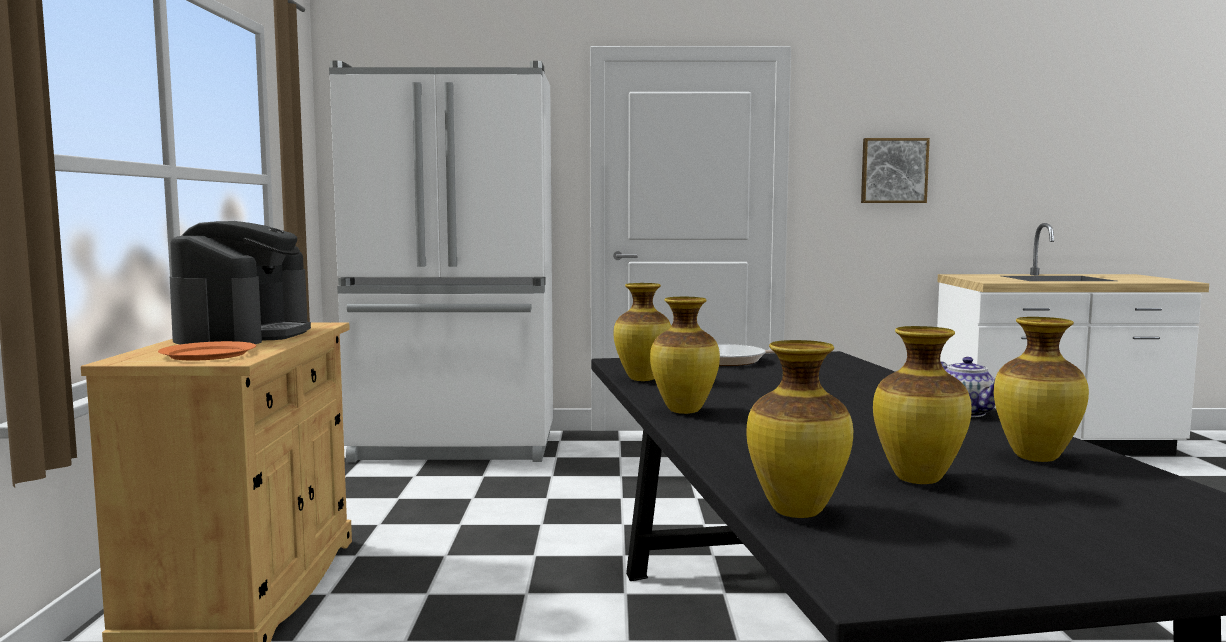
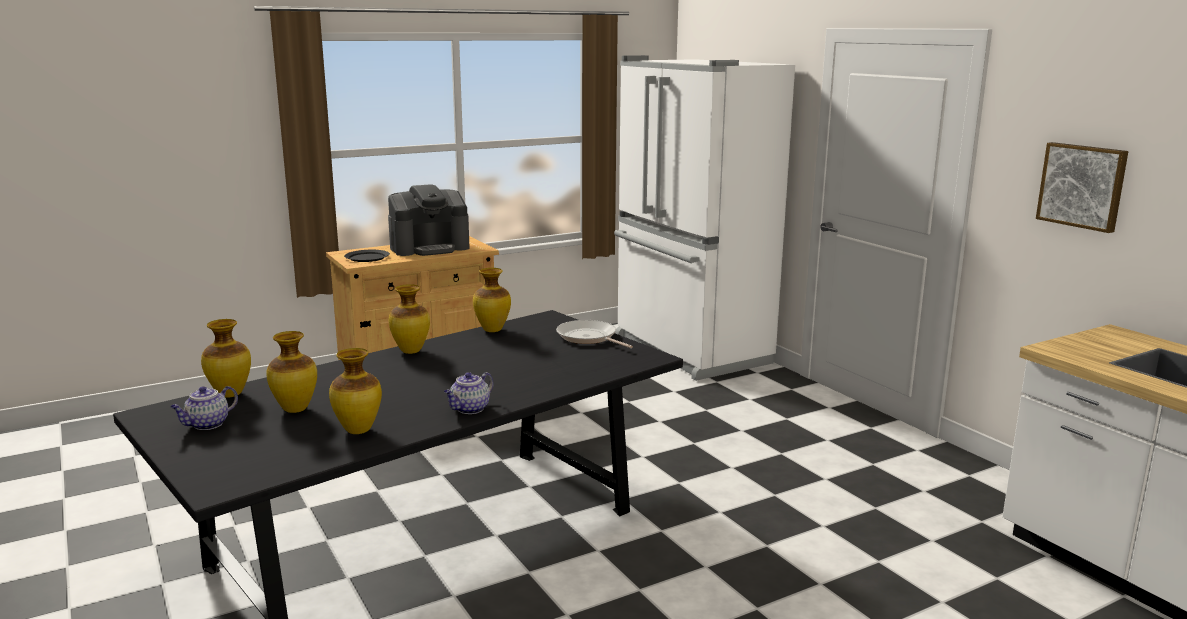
camera: 60 degrees right, 10 degrees up
orange plate [158,341,256,360] -> black plate [344,250,390,262]
none -> teapot [170,386,238,430]

